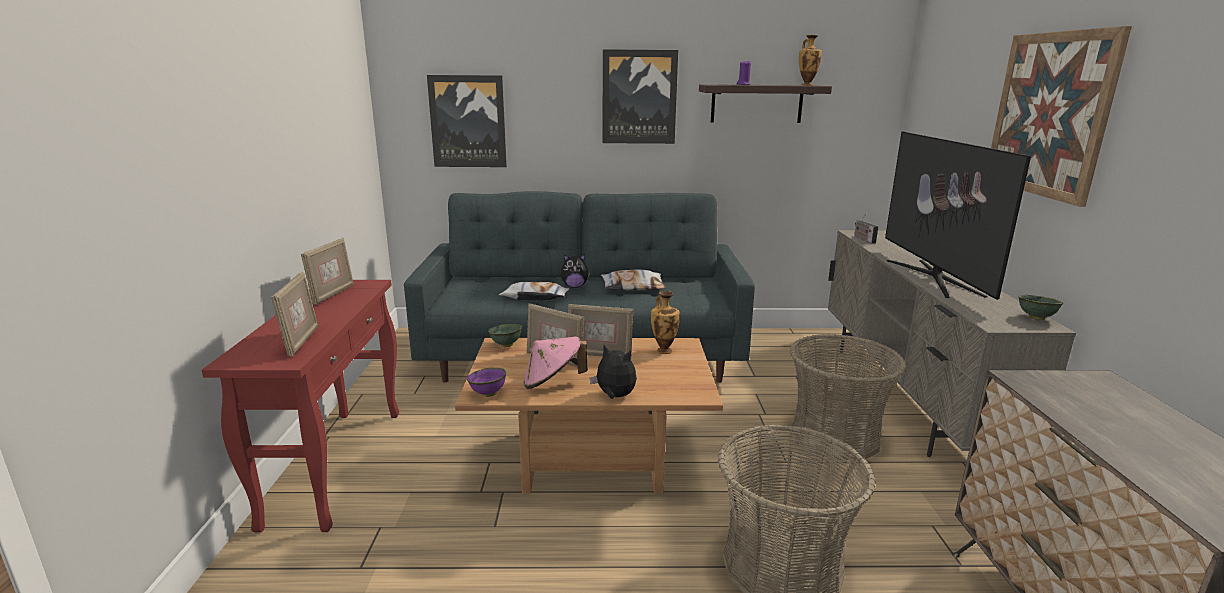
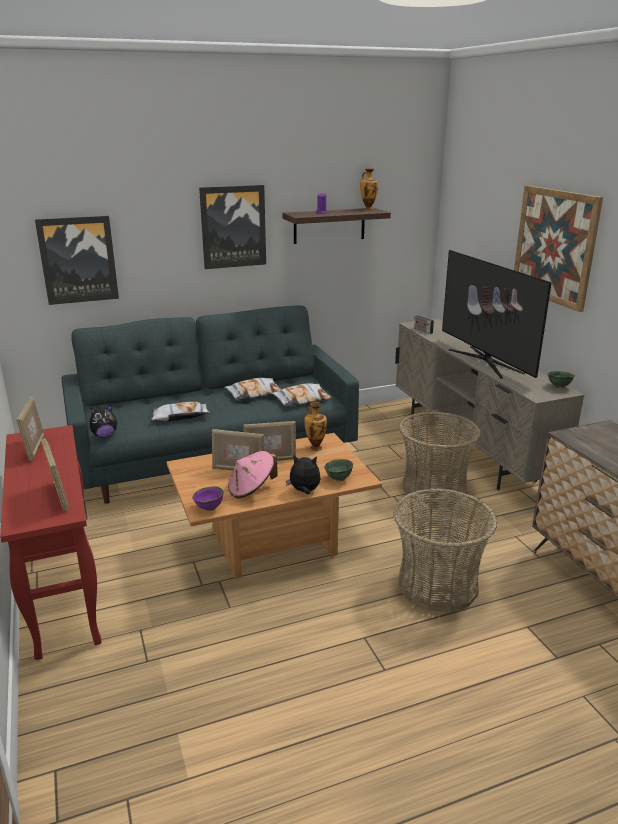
camera: 20 degrees left, 5 degrees up
green bowl [488,324,522,347] -> green bowl moved to [324,459,353,481]
plush toy [561,254,590,288] -> plush toy moved to [90,405,118,438]
none -> pillow [272,383,332,407]

